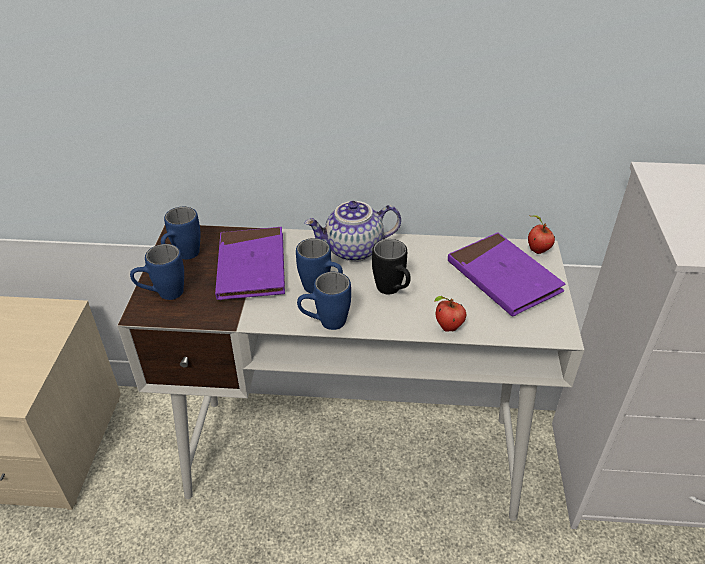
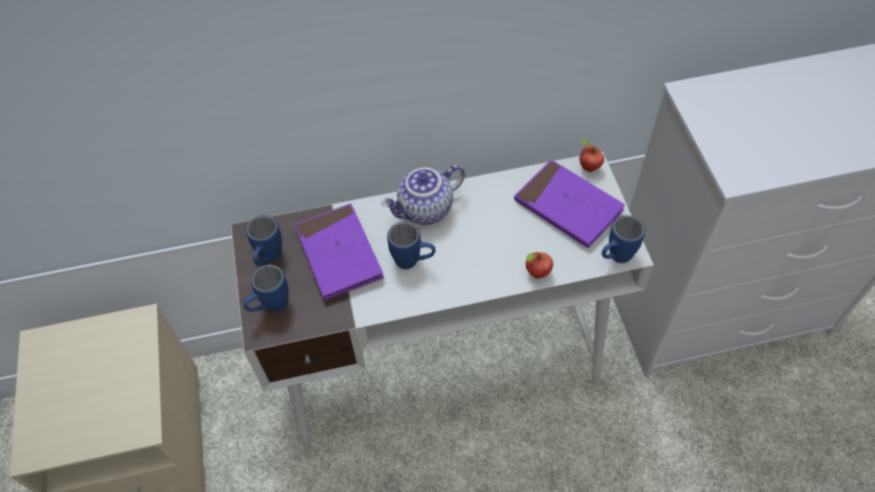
camera: 15 degrees left, 15 degrees up
blue mug [297,272,351,330] -> blue mug moved to [602,215,645,263]
black mug [372,239,411,294] -> none

